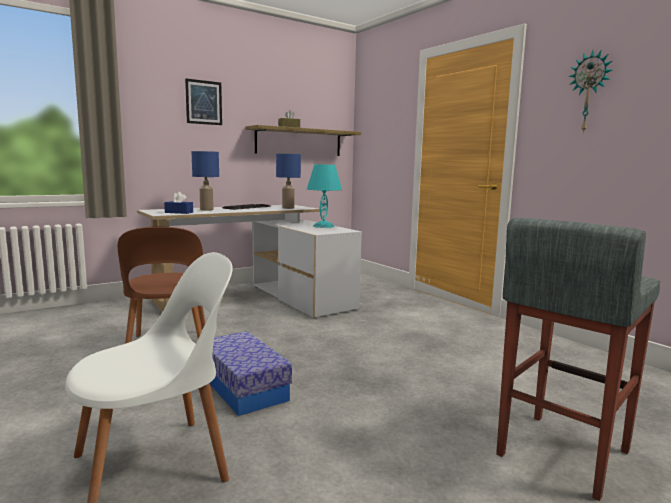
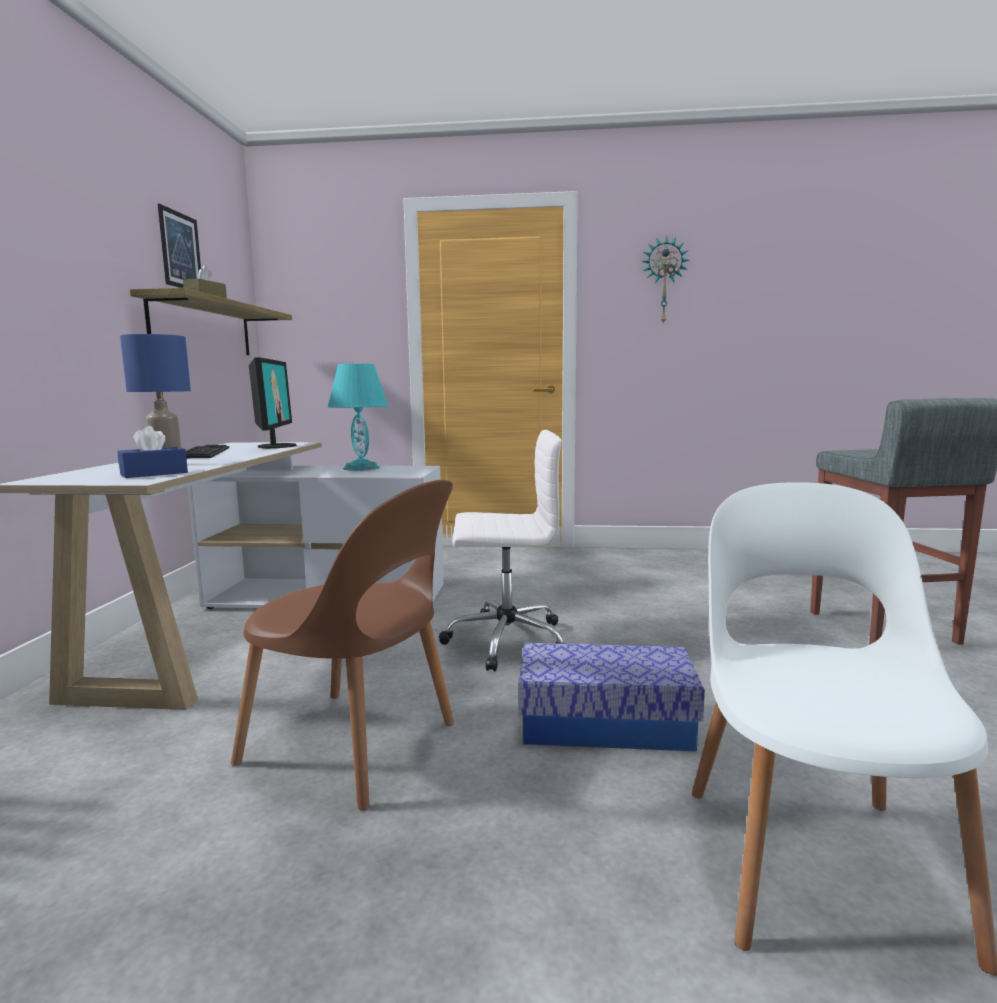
camera: 50 degrees left, 0 degrees up
picture [185,78,222,125] -> picture moved to [158,204,201,288]
blue table lamp [276,154,301,209] -> monitor [249,357,297,448]
none -> white office chair [439,430,566,672]

